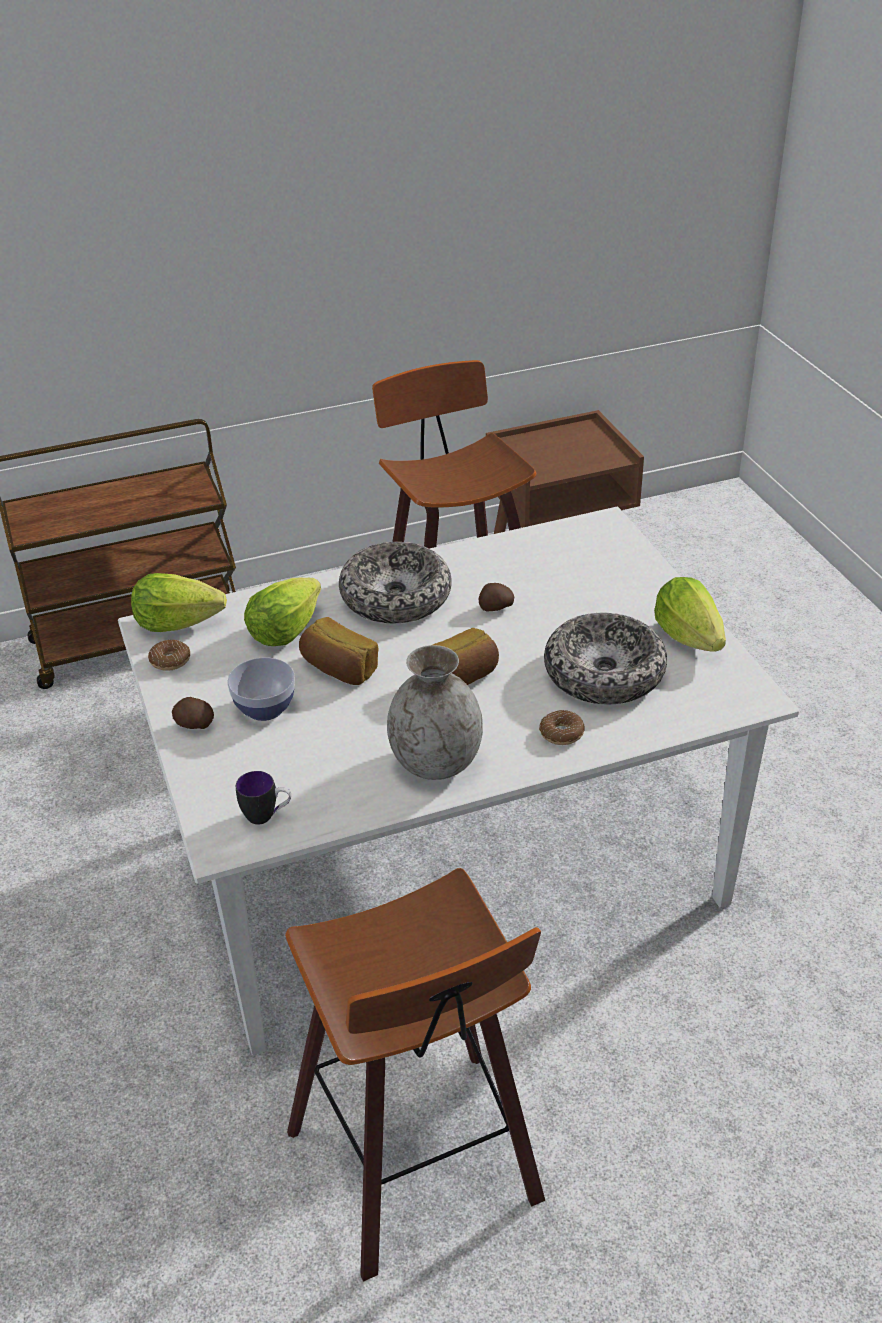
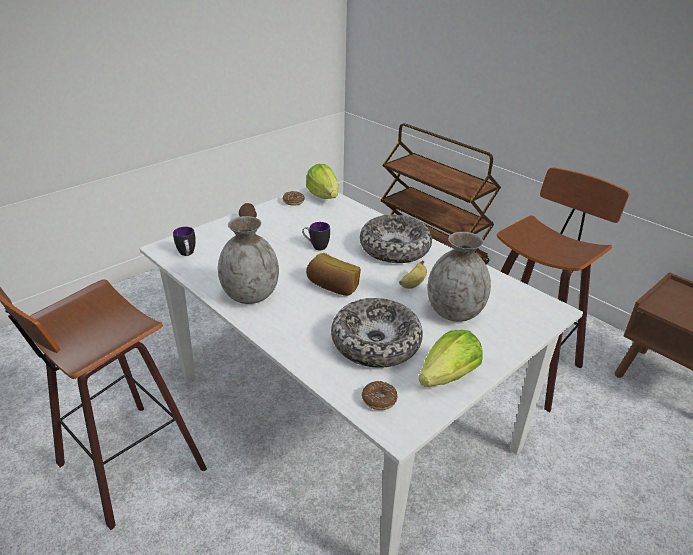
camera: 65 degrees right, 5 degrees down
bowl [227,658,295,721] -> none
lettuce [244,578,321,646] -> none
bread [299,617,378,685] -> mug [302,222,330,250]
potato [479,583,514,611] -> banana [399,260,427,289]
donut [539,710,585,745] -> donut moved to [362,381,398,410]
none -> grey vase [427,232,491,322]

